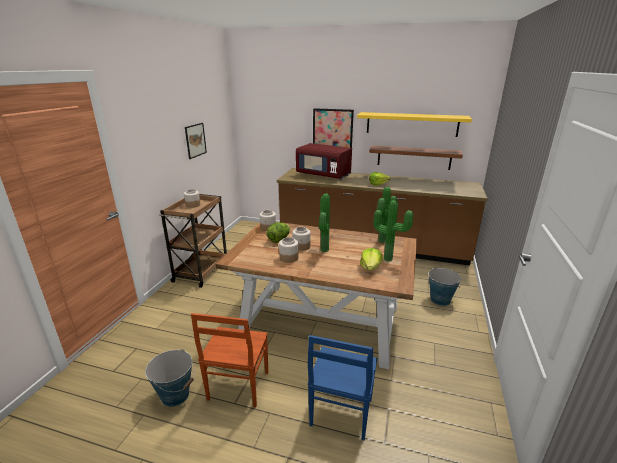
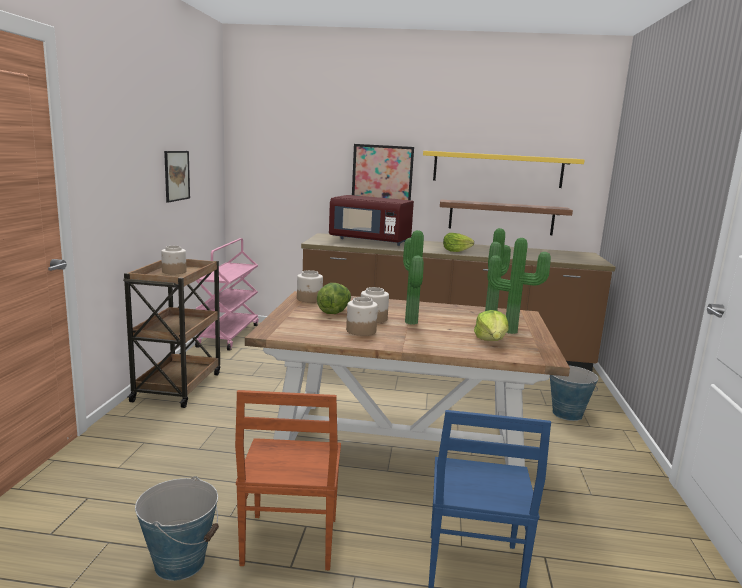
camera: 10 degrees left, 10 degrees down
none -> pink cart [195,238,258,351]

